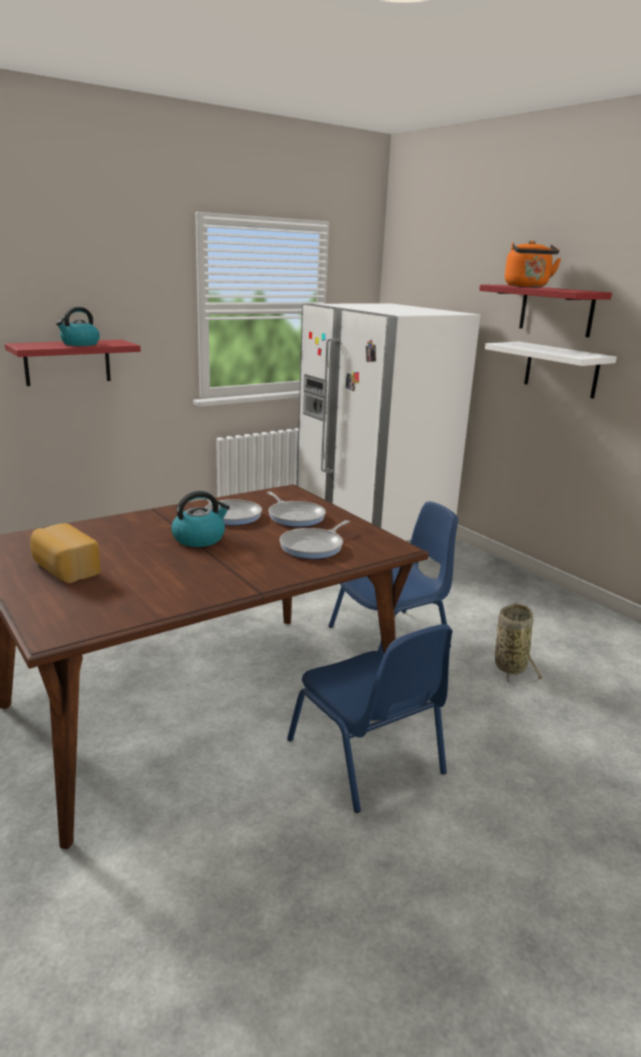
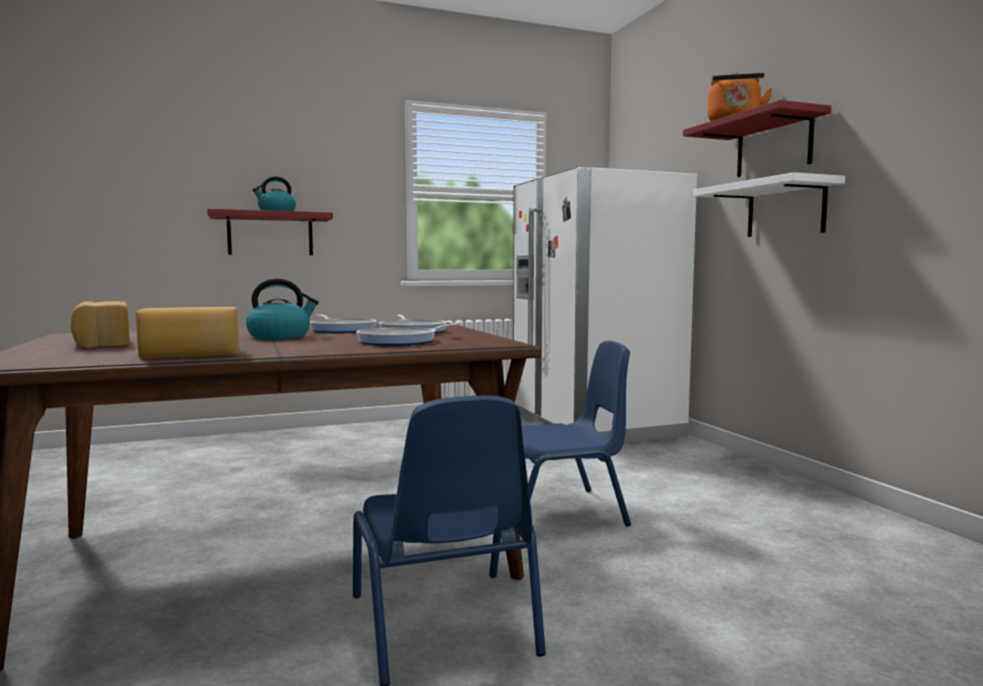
camera: 15 degrees right, 15 degrees down
basket [495,603,543,686] -> none
none -> bread [136,307,239,358]

